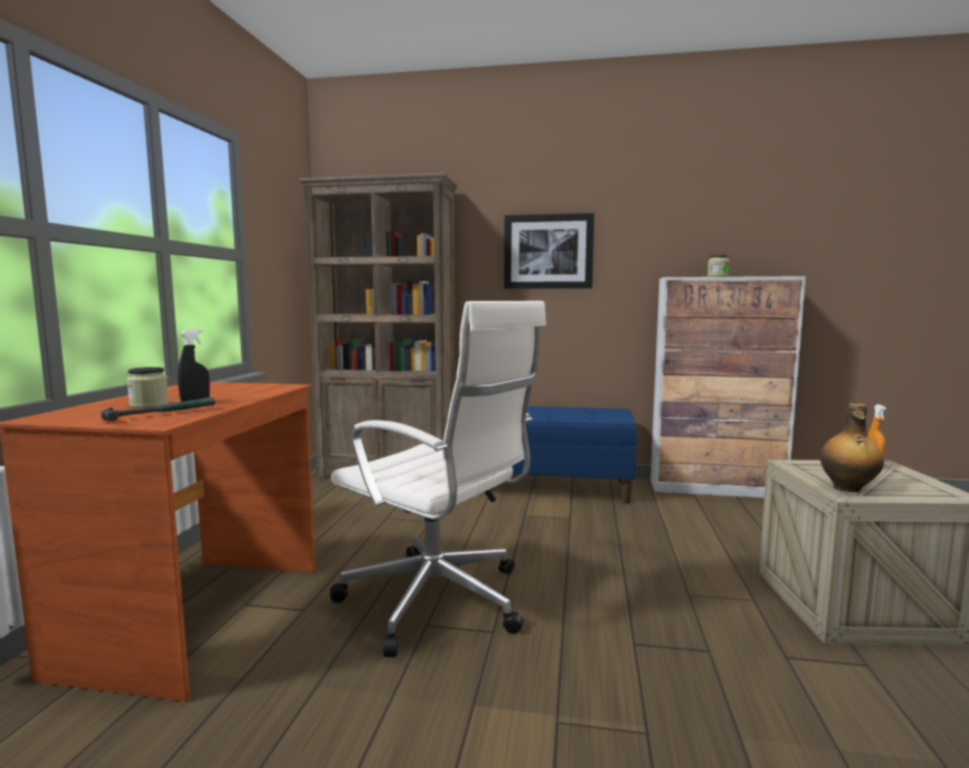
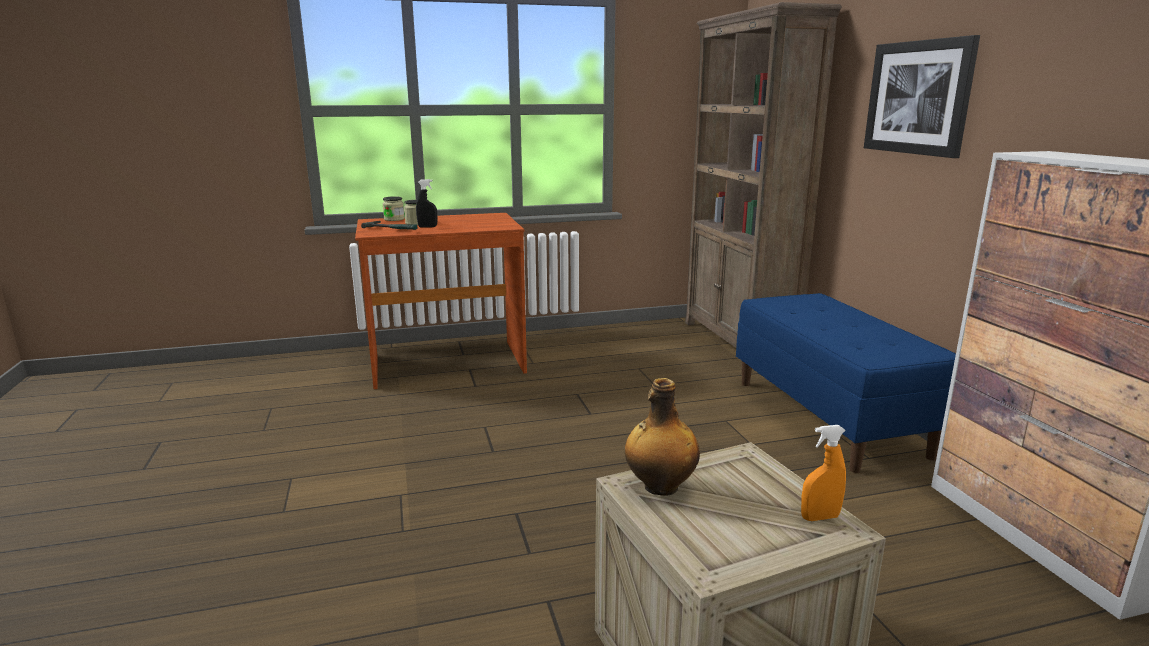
camera: 65 degrees right, 10 degrees up
white office chair [330,301,547,657] -> none
jar [707,255,729,277] -> jar moved to [383,196,405,221]

